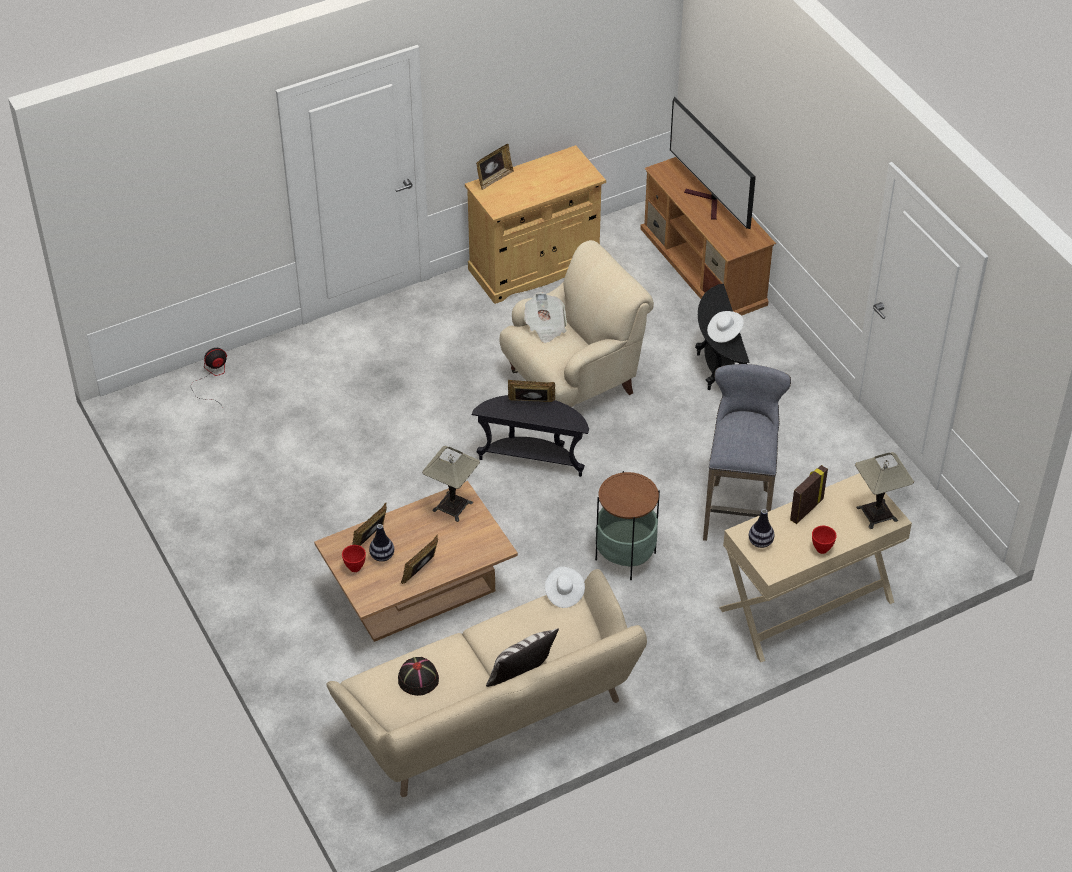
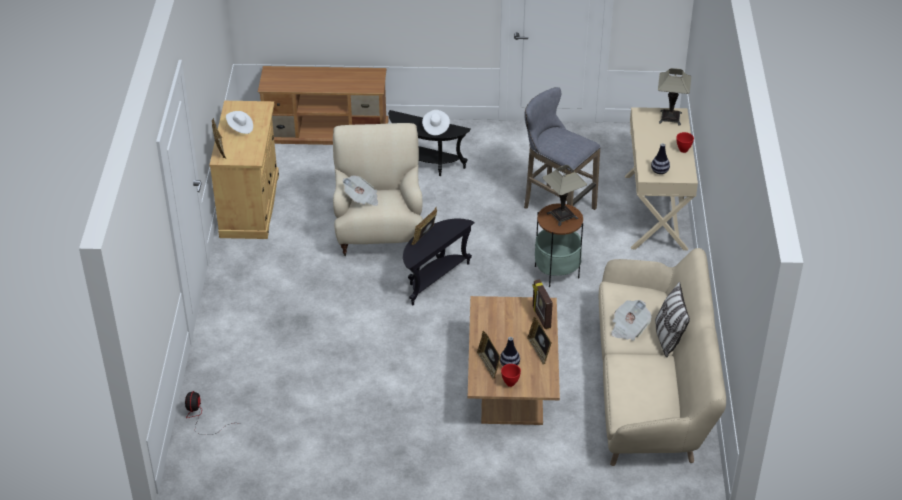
camera: 60 degrees left, 5 degrees down
black hat [398,657,439,696] -> none
table lamp [422,446,480,522] -> table lamp moved to [542,165,587,226]
white hat [545,567,585,608] -> white hat moved to [226,111,253,134]
television [670,97,756,229] -> none
picture frame [790,465,828,524] -> picture frame moved to [532,279,553,329]
none -> newspaper [611,300,651,341]

